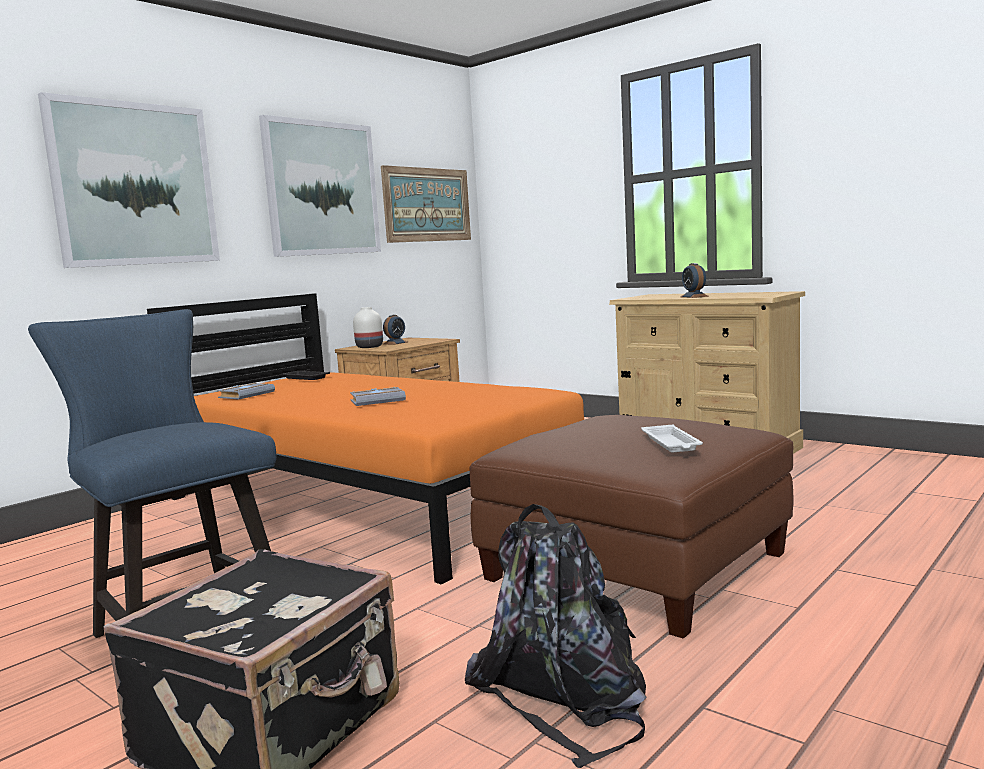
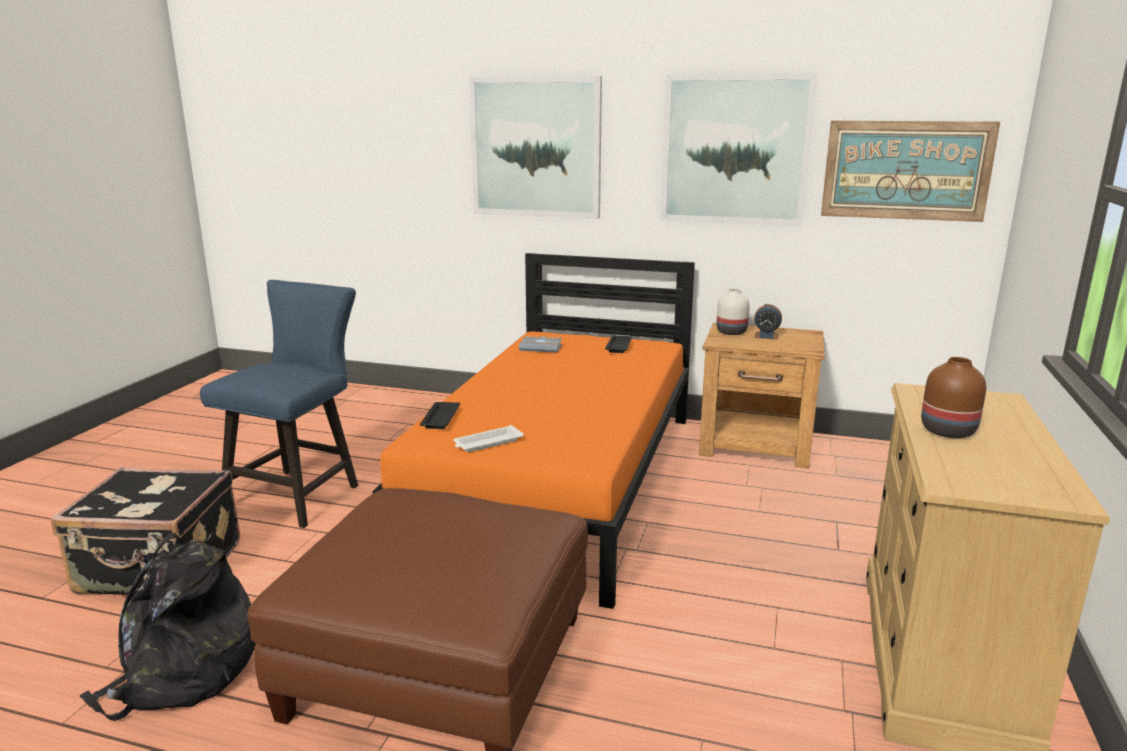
camera: 65 degrees right, 10 degrees up
grey book [350,387,406,406] -> none
white tray [642,425,703,452] -> white tray moved to [453,425,524,452]
alarm clock [680,263,709,298] -> brown vase [921,357,986,438]
none -> black tray [420,402,460,429]

